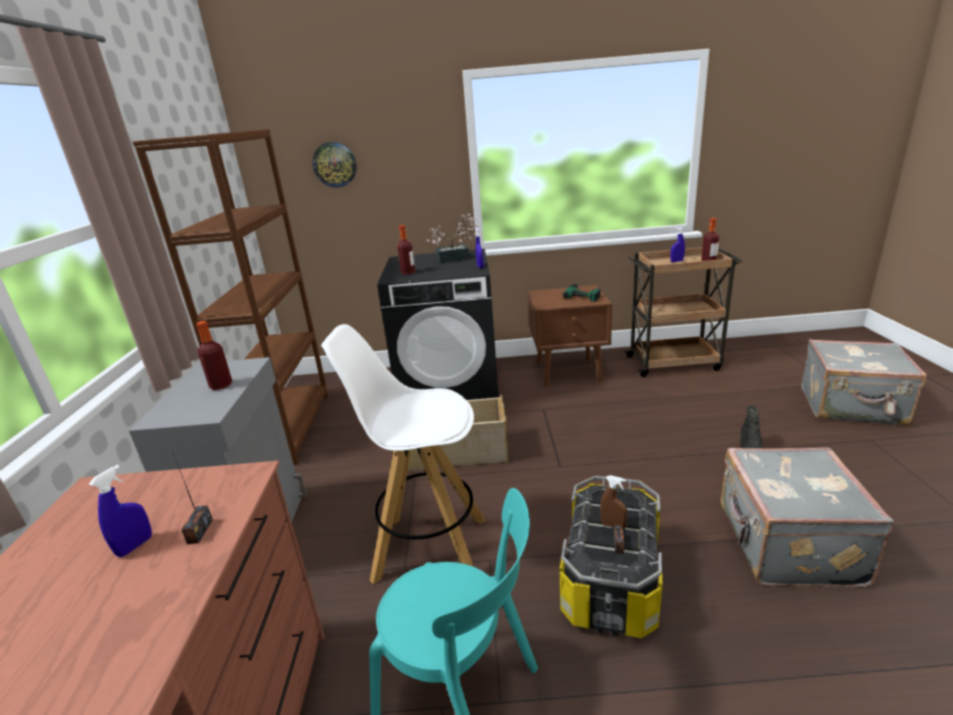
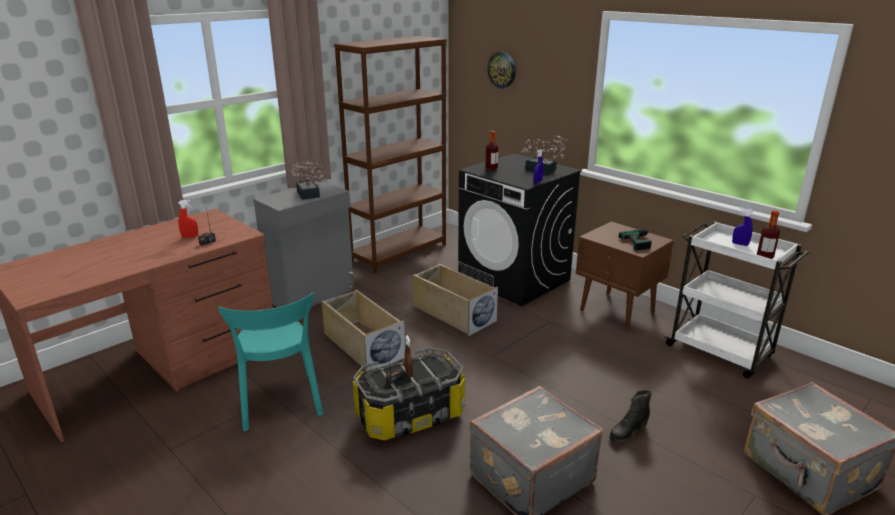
camera: 45 degrees right, 0 degrees up
blue spray bottle [89,465,152,557] -> red spray bottle [178,200,198,238]
bottle [196,321,232,390] -> potted plant [291,161,326,200]
white stool [321,324,485,584] -> beige storage box [322,290,405,370]
brown cart [624,247,742,377] -> white cart [664,221,809,378]

